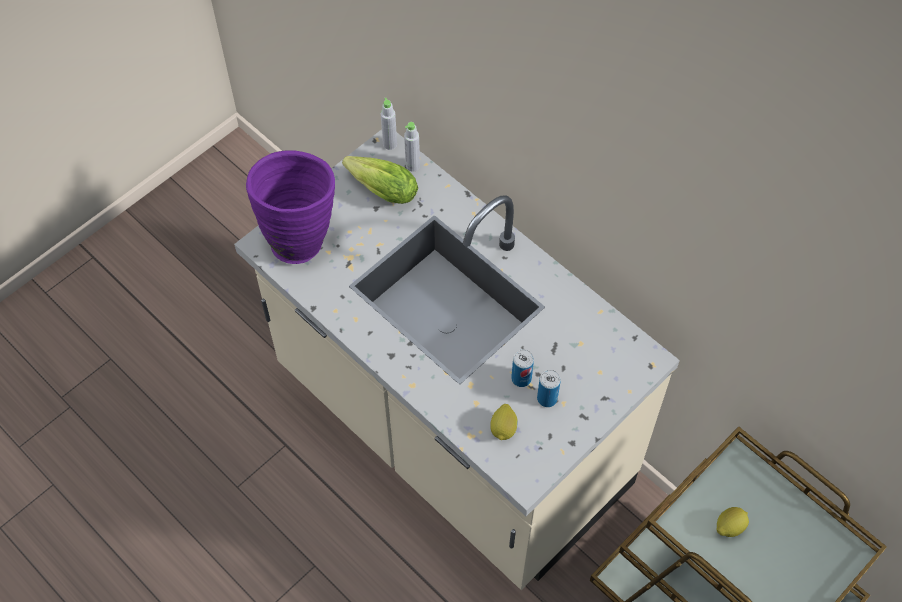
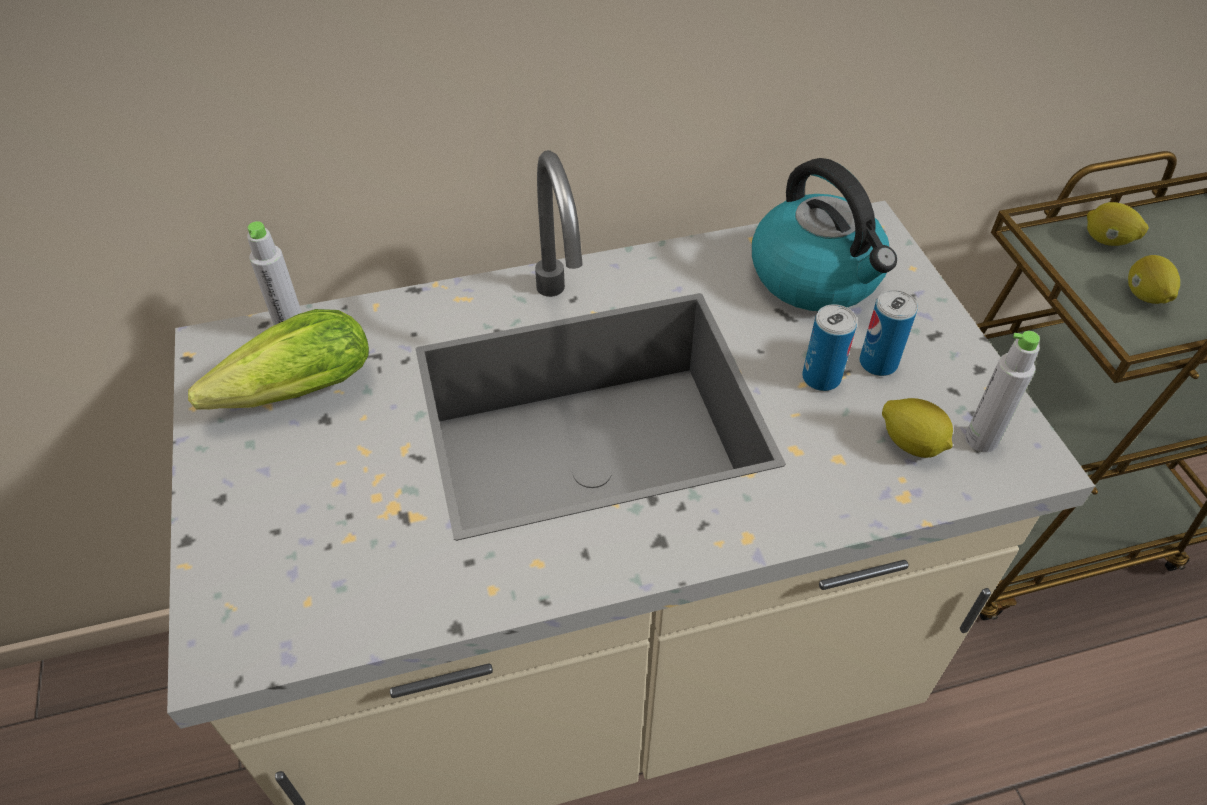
camera: 60 degrees left, 10 degrees down
purple vase [246,150,335,264] -> none
grey bottle [381,98,397,150] -> grey bottle moved to [965,331,1040,452]
none -> kettle [752,158,897,311]
none -> lemon [1087,202,1149,246]

